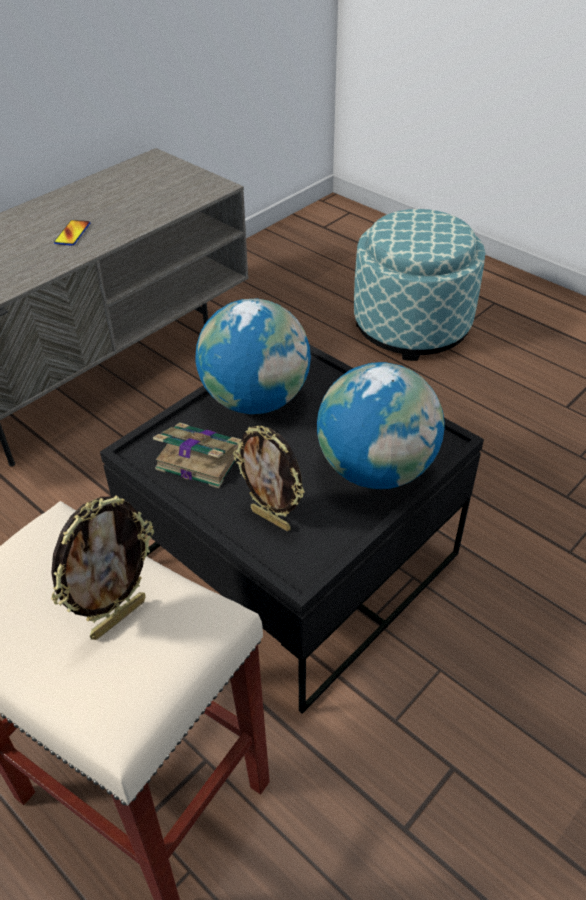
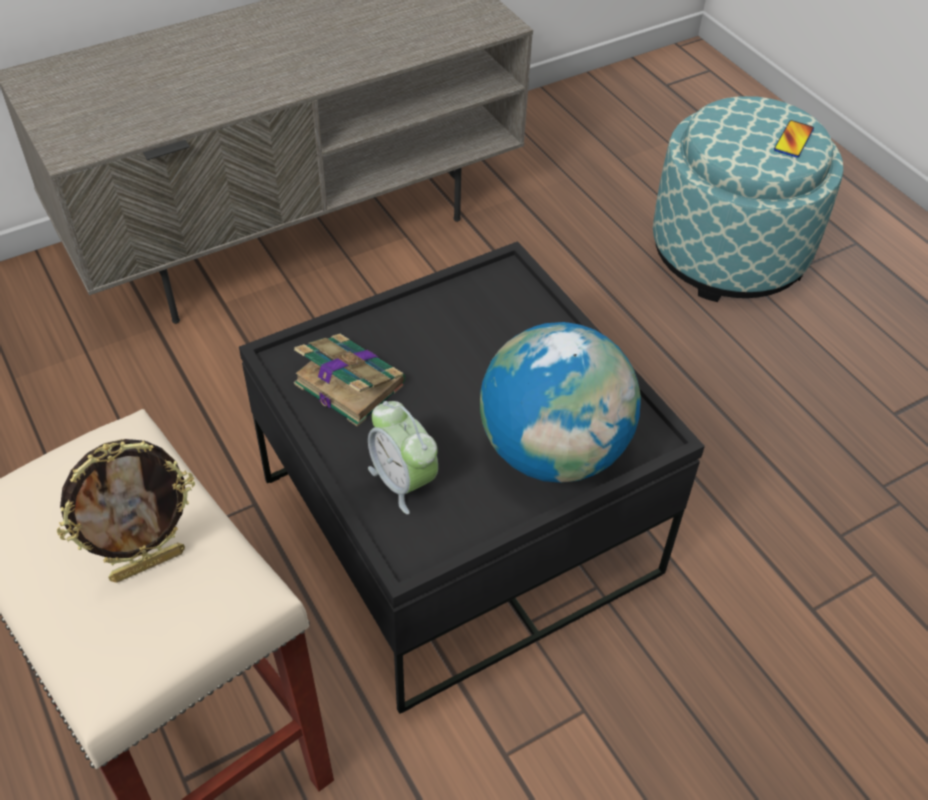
camera: 15 degrees right, 5 degrees up
phone [54,220,90,246] -> phone moved to [774,120,814,157]
globe [196,298,311,414] -> none
picture frame [233,425,305,531] -> alarm clock [368,401,438,514]

